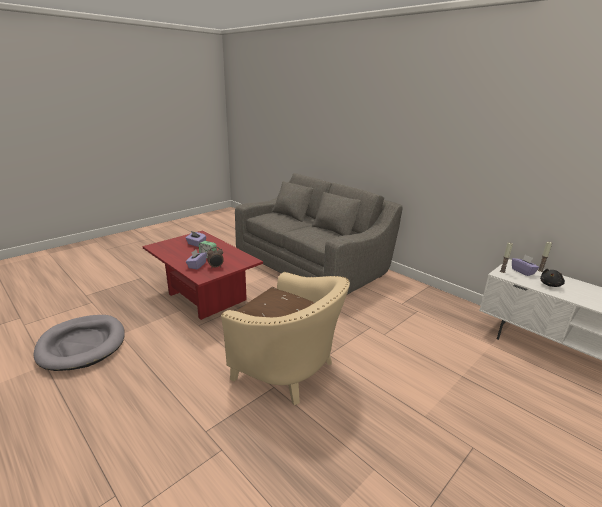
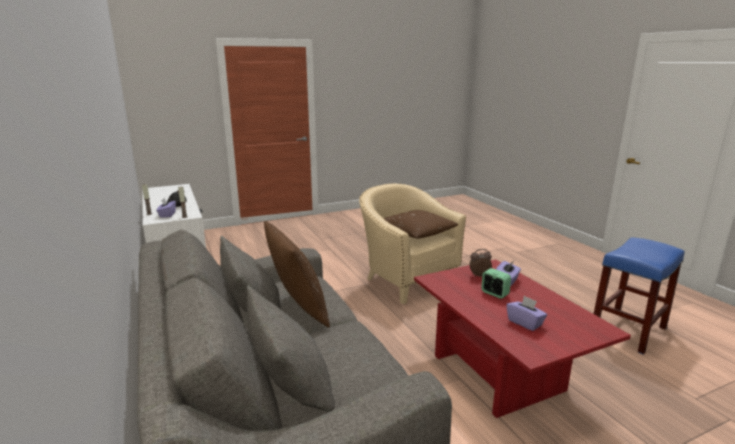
camera: 160 degrees left, 5 degrees down
grey dog bed [33,315,125,371] -> blue stool [594,237,684,355]
none -> brown pillow [264,221,330,328]

